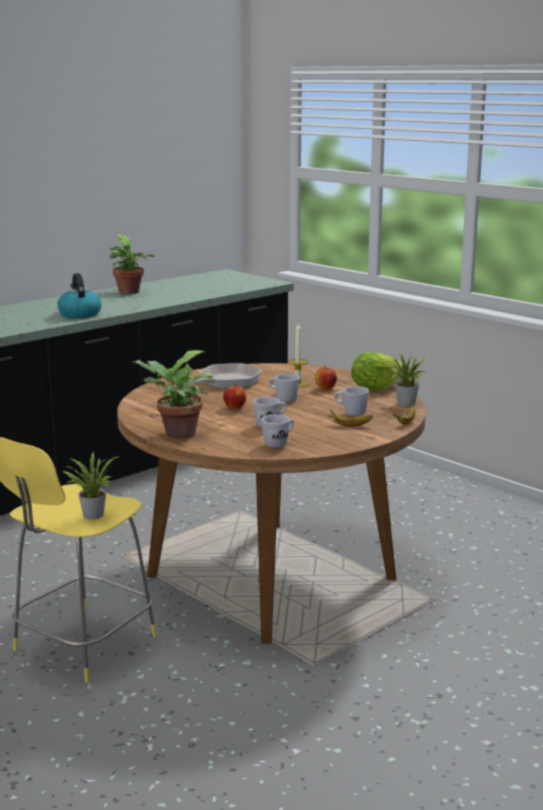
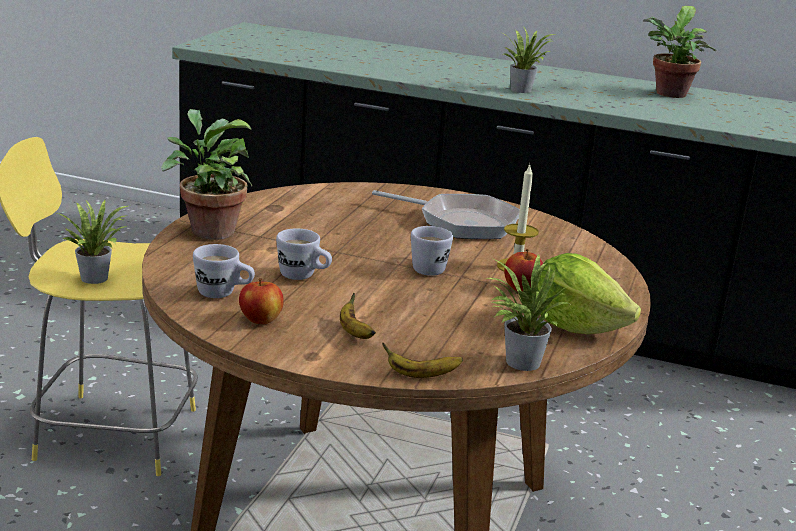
camera: 60 degrees right, 5 degrees up
kettle [57,273,101,318] -> potted plant [500,26,556,93]
apple [223,384,247,409] -> apple moved to [239,278,284,324]
white mug [334,386,369,416] -> none

